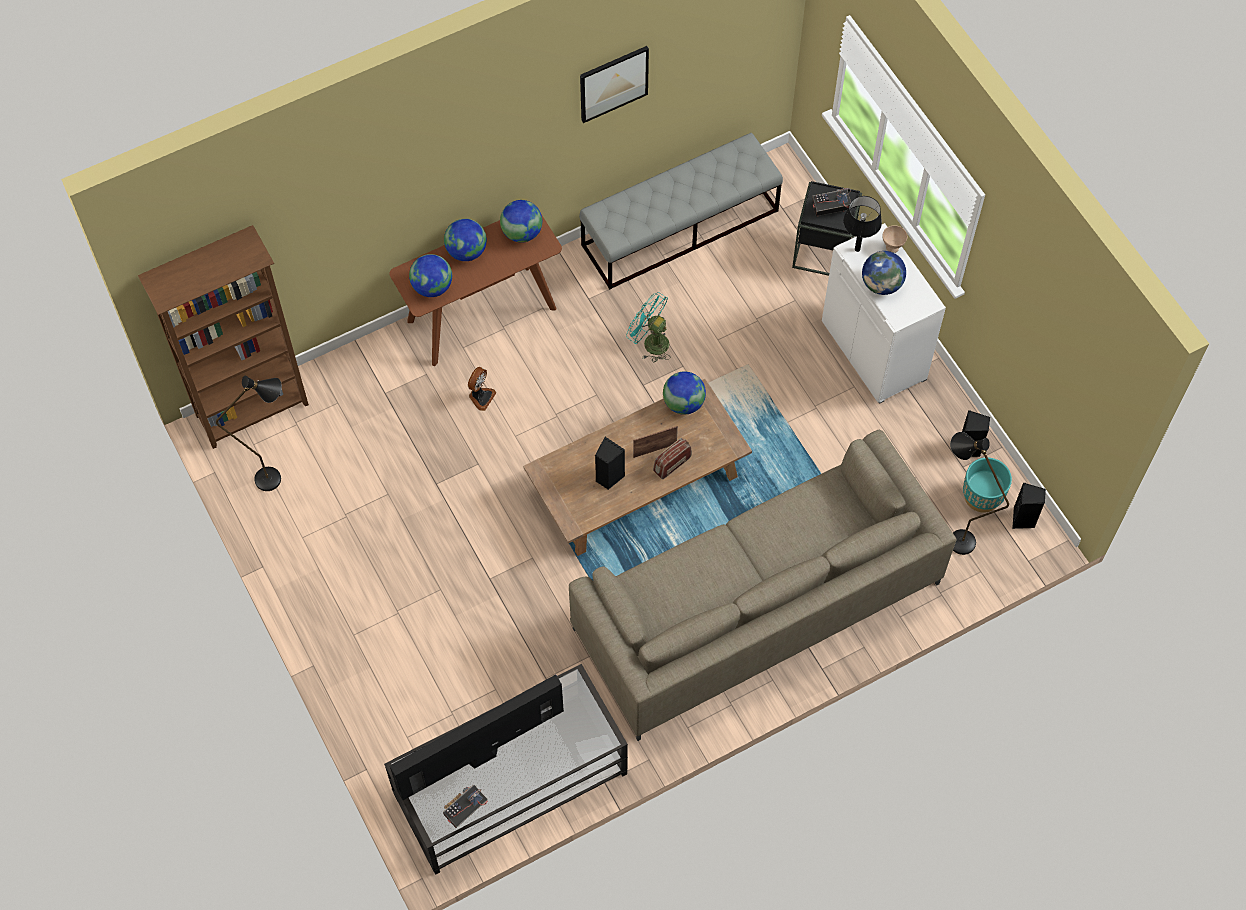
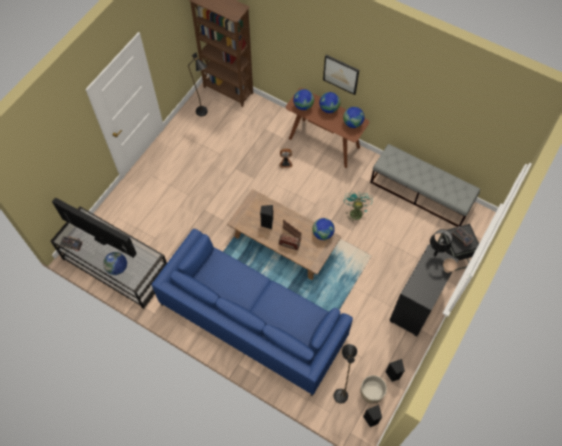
camera: 60 degrees right, 0 degrees up
beige sofa [569,430,957,741] -> blue sofa [151,229,353,396]
picture [580,46,649,123] -> picture moved to [323,55,359,95]
white cabinet [822,223,946,404] -> black cabinet [389,244,459,337]
globe [862,251,906,295] -> globe moved to [103,252,127,275]
turquoise planter [963,458,1012,513] -> beige planter [360,375,387,404]

